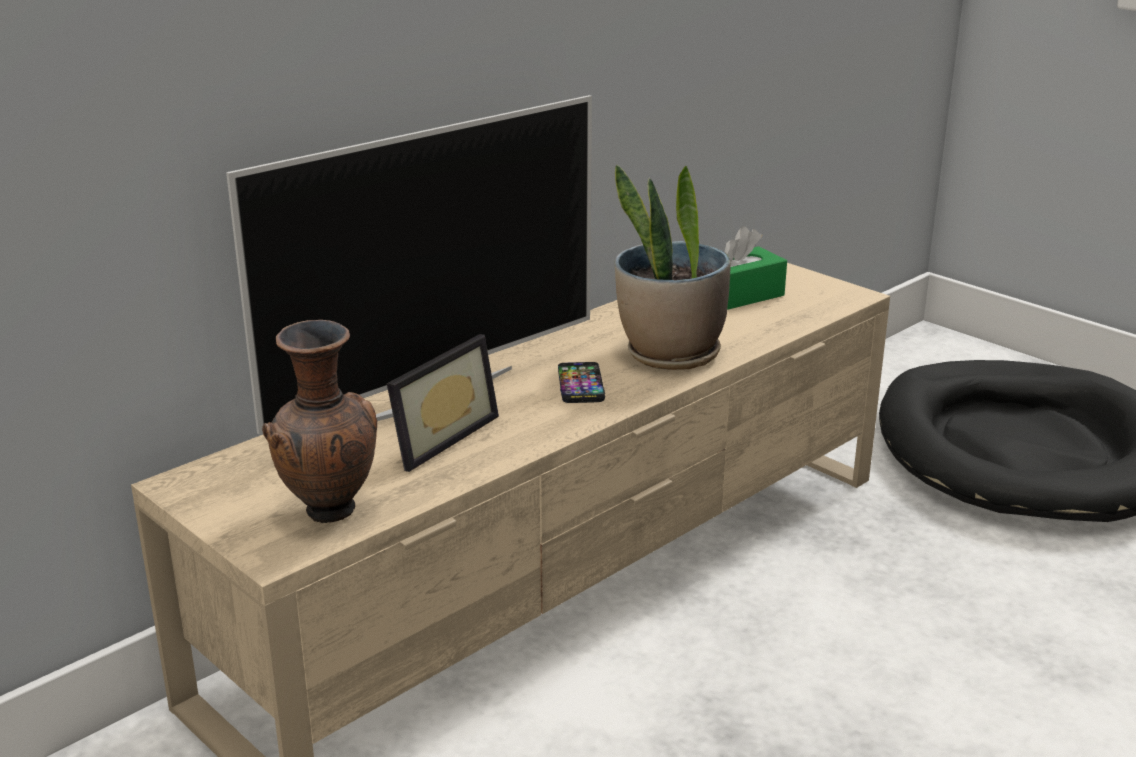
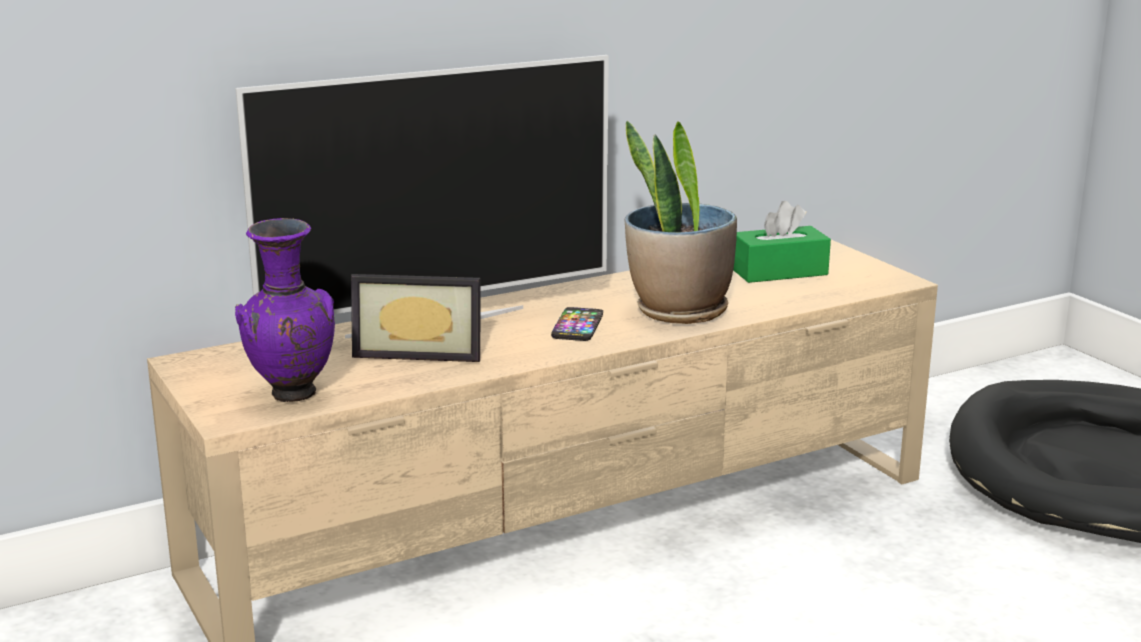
camera: 15 degrees right, 5 degrees down
brown vase [262,320,377,523] -> purple vase [235,218,335,402]
picture frame [387,334,499,472] -> picture frame turned 45 degrees clockwise [351,274,481,362]

